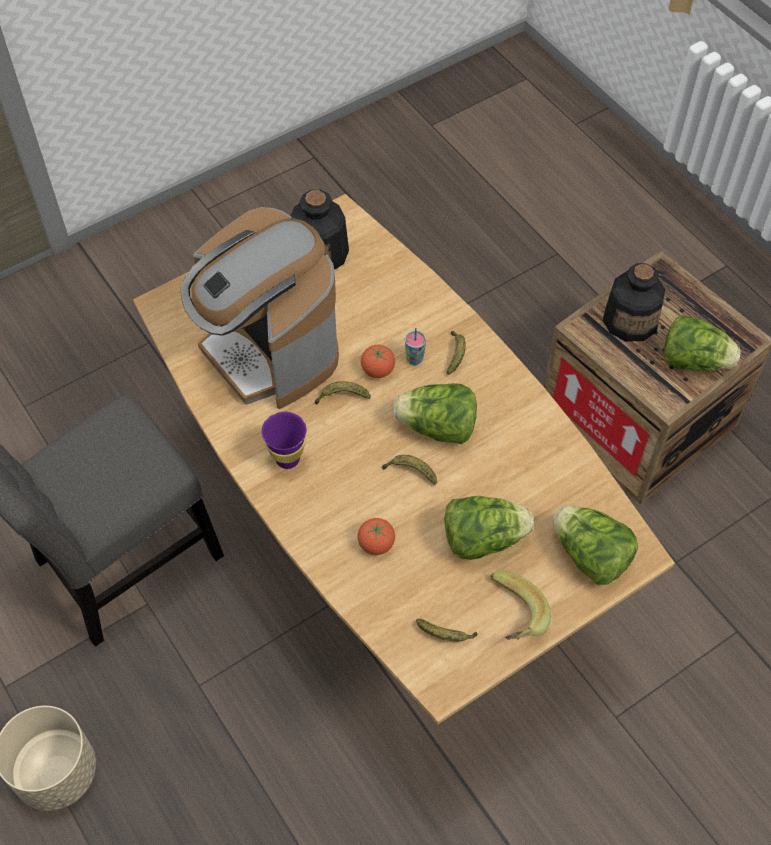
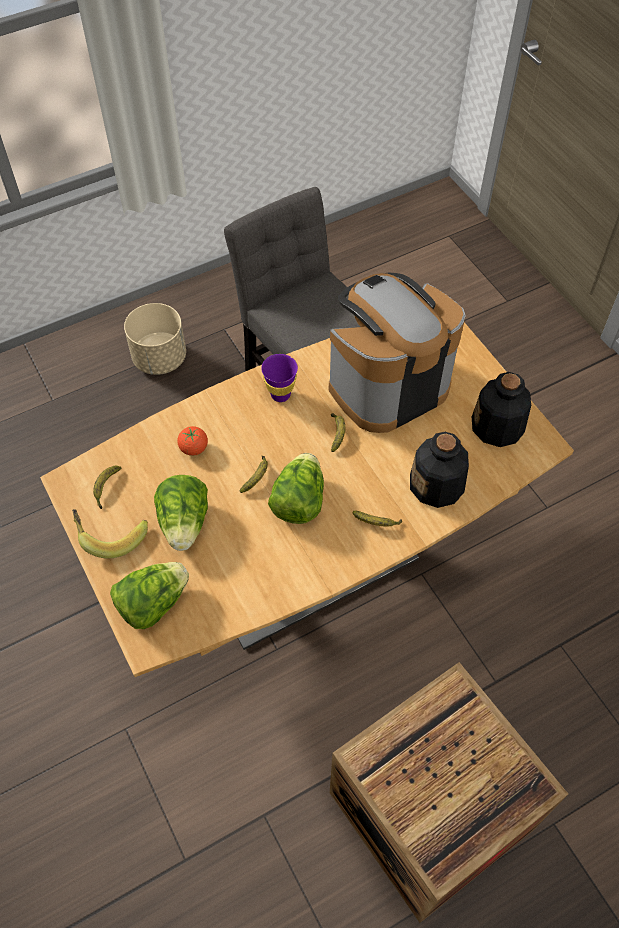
camera: 95 degrees right, 0 degrees up
tomato [361,345,395,378] -> none
cup [405,328,426,365] -> none
bottle [603,263,666,342] -> bottle moved to [410,432,469,508]
lettuce [664,315,741,371] -> none

